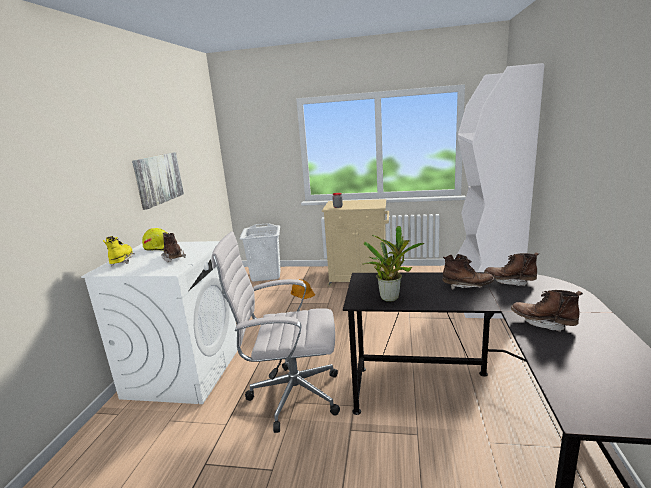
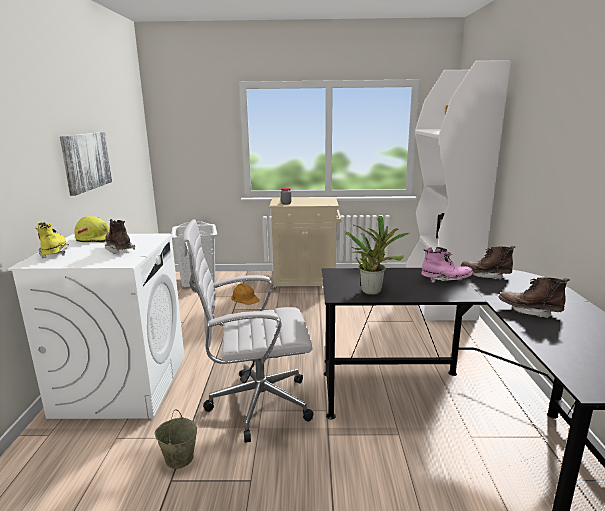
camera: 10 degrees left, 0 degrees up
brown boot [443,254,494,290] -> pink boot [421,247,473,283]
none -> beige bucket [155,409,197,469]

